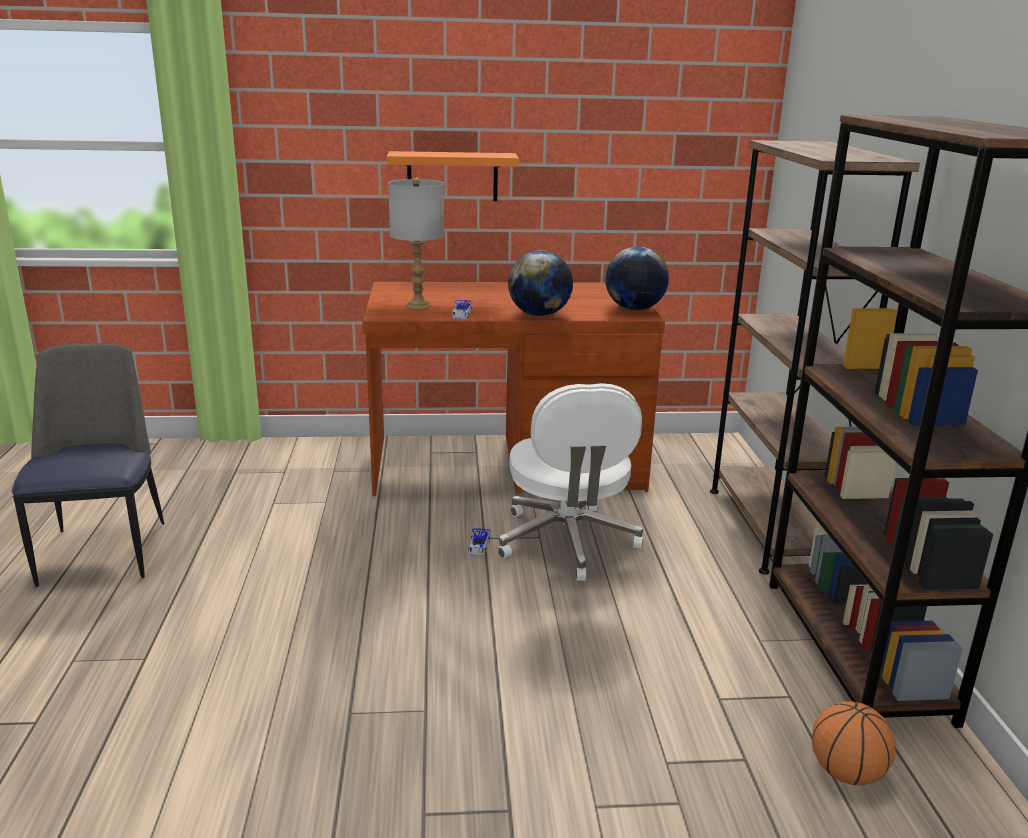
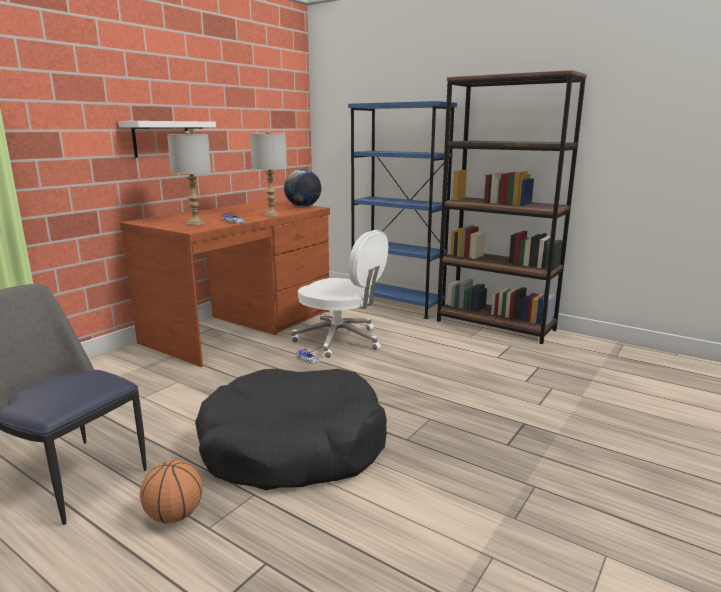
camera: 50 degrees left, 5 degrees down
orange shelf [386,151,519,201] -> white shelf [118,121,216,158]
globe [508,250,573,316] -> grey table lamp [250,130,287,217]
brown bookcase [710,140,920,575] -> blue bookcase [348,101,457,319]
basketball [812,702,896,785] -> basketball moved to [140,460,203,523]
none -> black dog bed [195,369,387,490]

